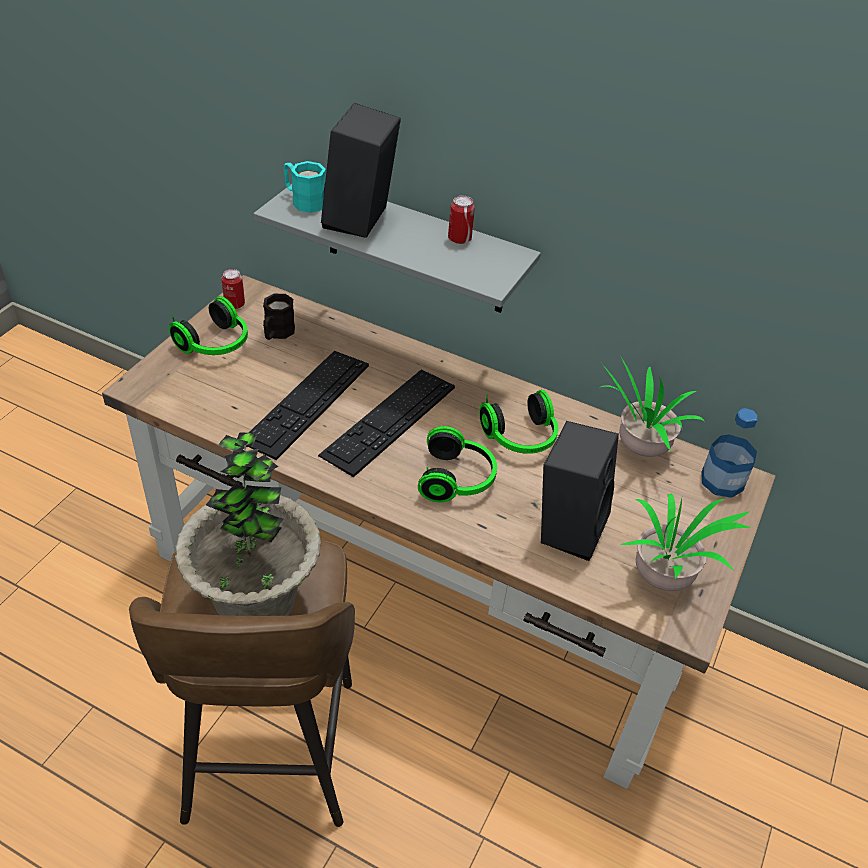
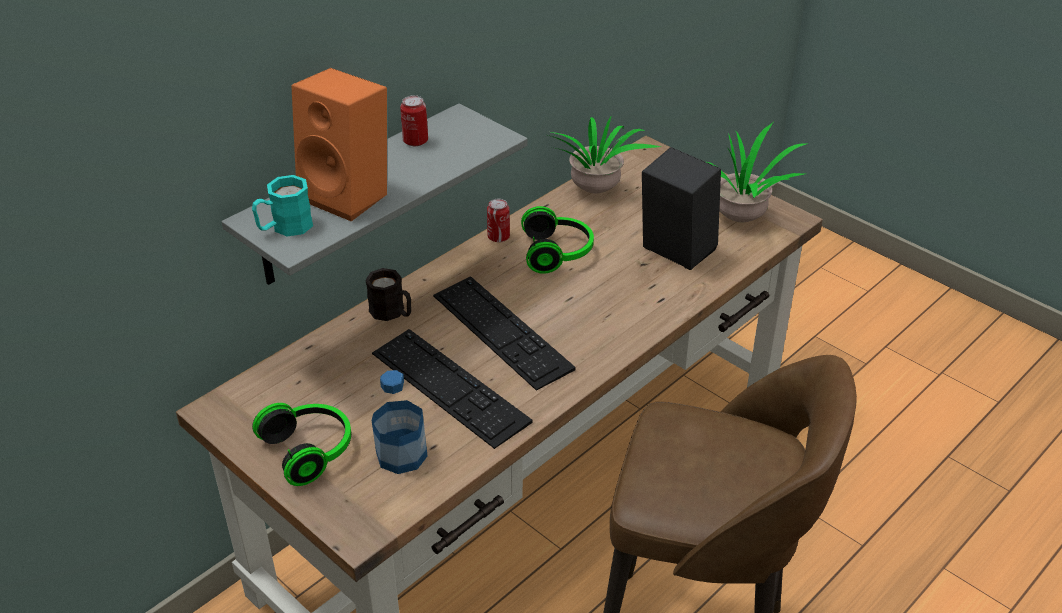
camera: 70 degrees left, 5 degrees down
potted plant [175,432,321,616] -> none
can [221,269,245,309] -> can moved to [487,199,510,242]
black mug [263,294,295,340] -> black mug moved to [365,268,411,321]
black speaker [321,103,401,238] -> orange speaker [291,68,387,221]
headphones [418,426,497,502] -> none
bottle [701,408,758,498] -> bottle moved to [371,370,427,474]

